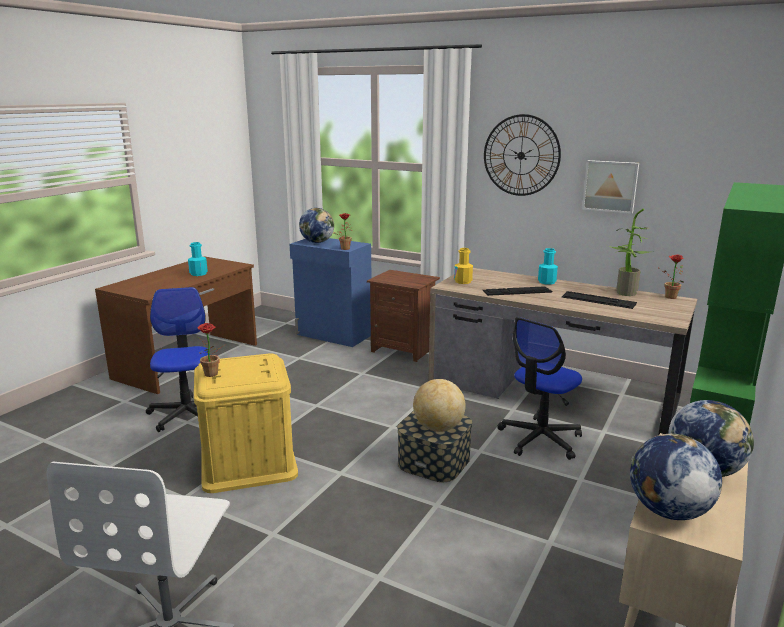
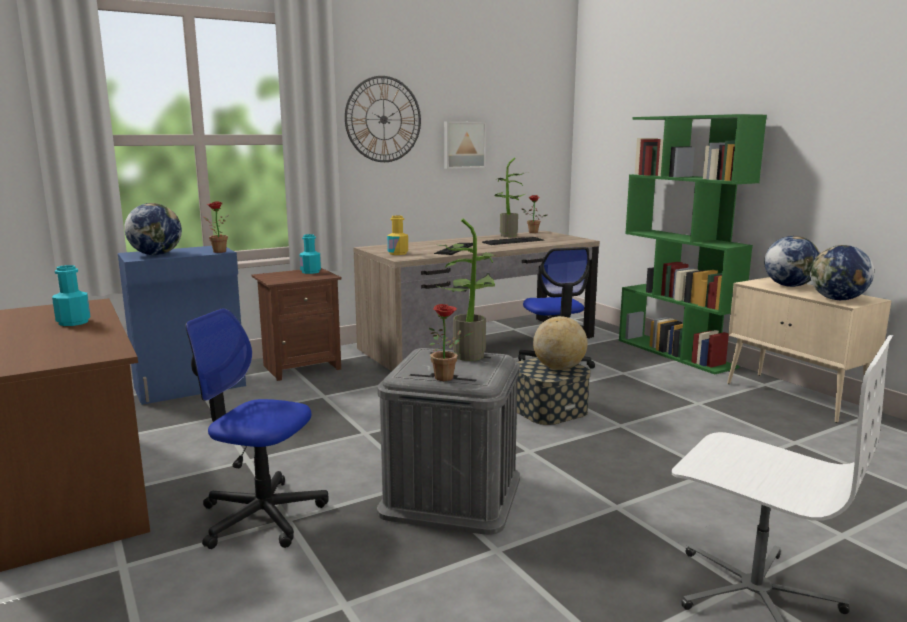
camera: 60 degrees left, 5 degrees down
yellow storage box [194,353,298,493] -> grey storage box [377,348,520,535]
turquoise bottle [538,248,558,285] -> turquoise bottle moved to [300,234,321,274]
none -> potted plant [435,219,495,361]

